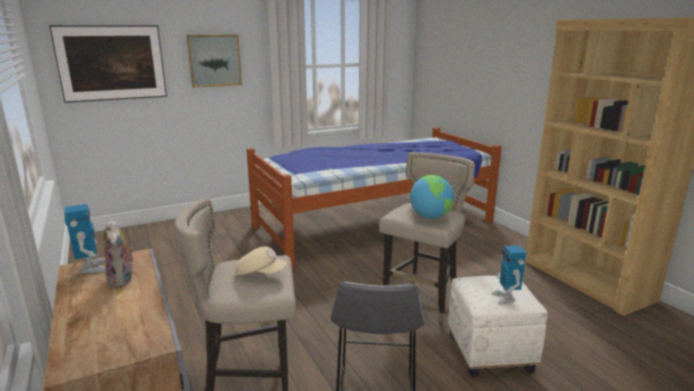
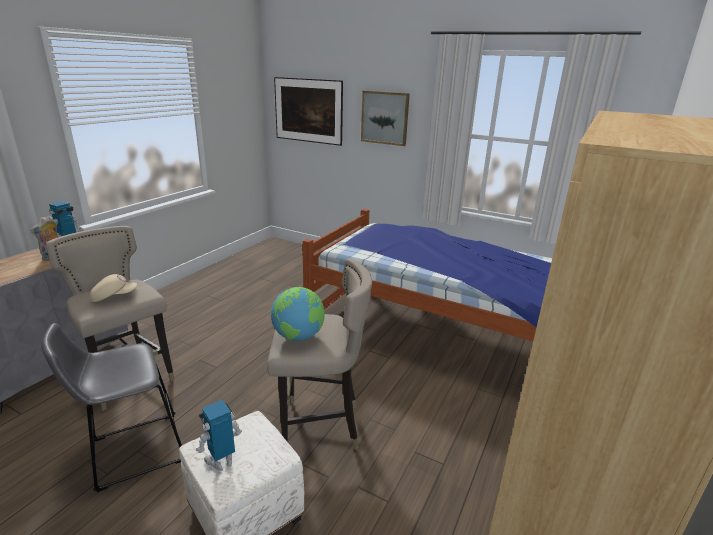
camera: 55 degrees right, 5 degrees up
beige cap [236,246,287,275] -> beige cap turned 90 degrees counterclockwise [90,274,137,302]

